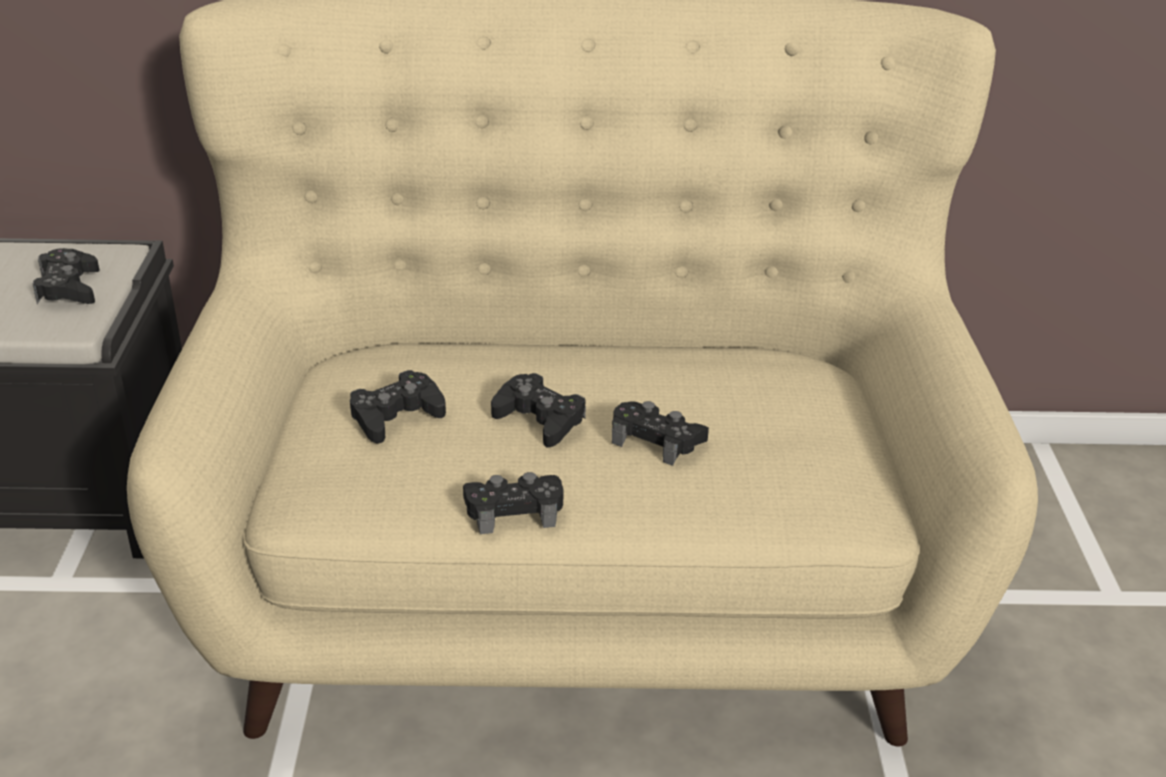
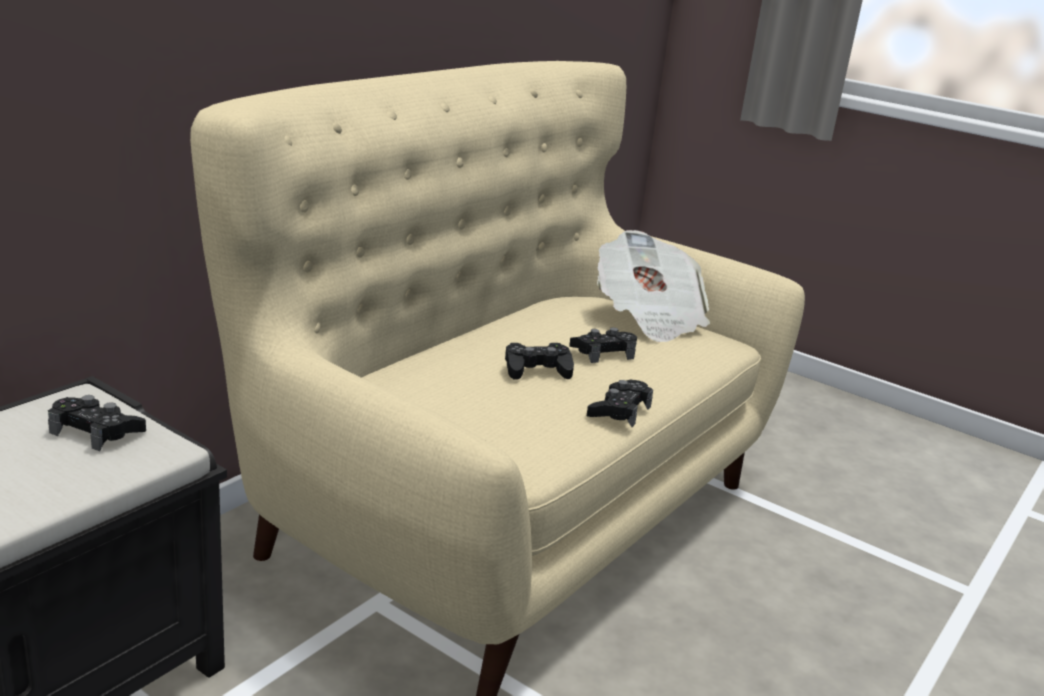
camera: 55 degrees left, 10 degrees down
black game controller [350,370,446,444] -> none
none -> newspaper [597,230,710,342]

